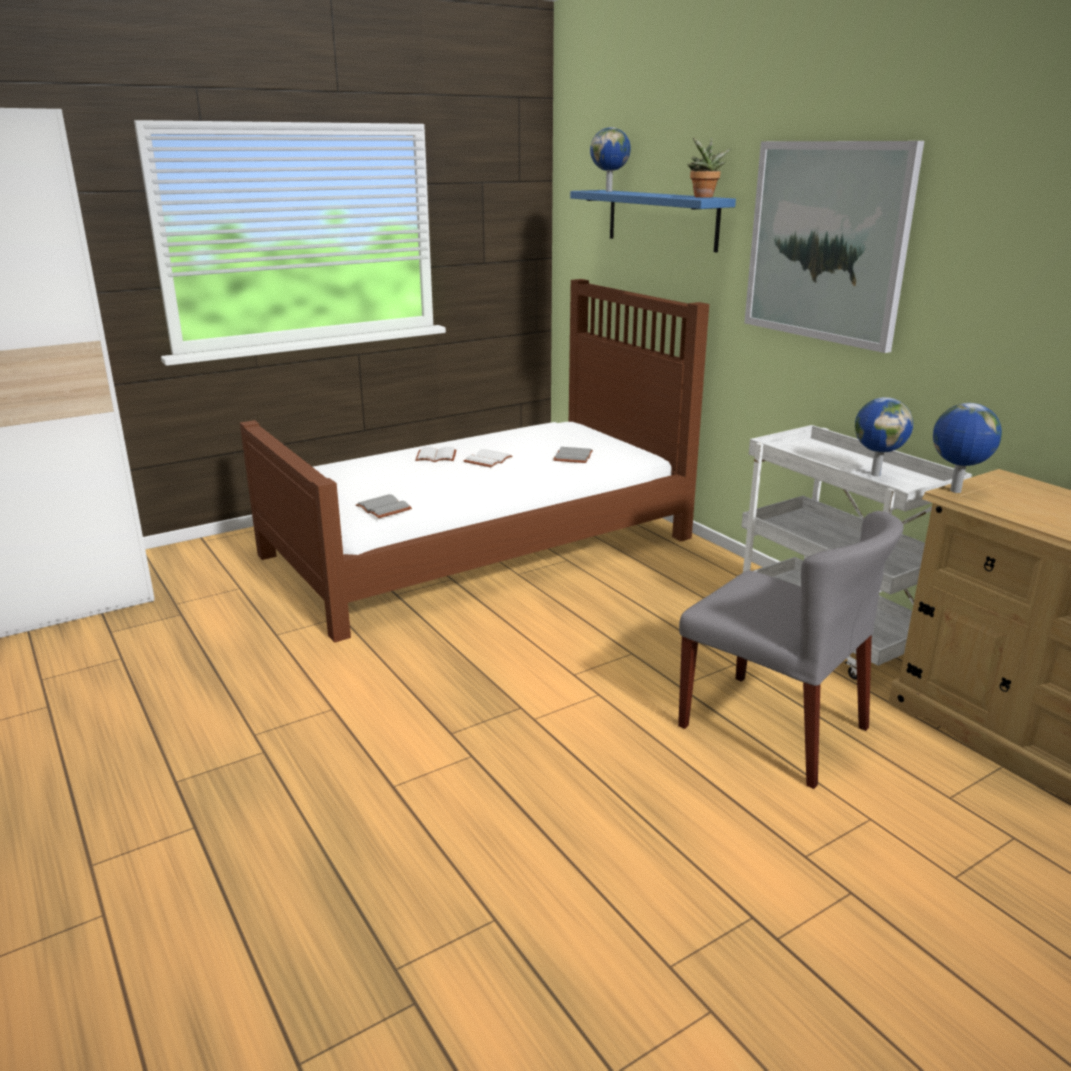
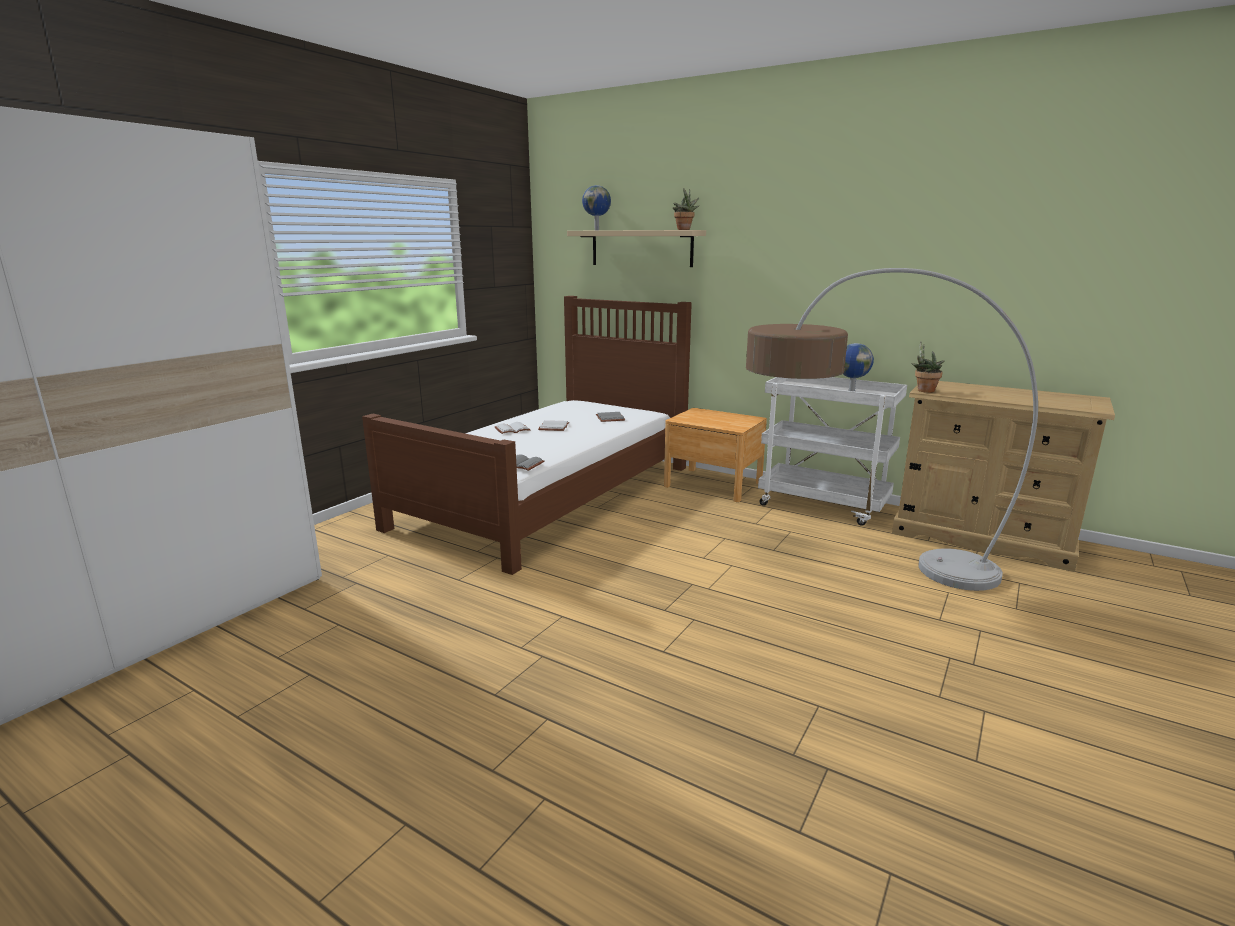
camera: 25 degrees left, 5 degrees down
blue shelf [570,190,736,253] -> beige shelf [567,230,706,267]
grey chair [678,511,903,789] -> floor lamp [746,268,1038,591]
picture [744,141,924,353] -> none
globe [933,403,1002,493] -> potted plant [911,342,944,393]
none -> brown nightstand [664,408,767,502]

